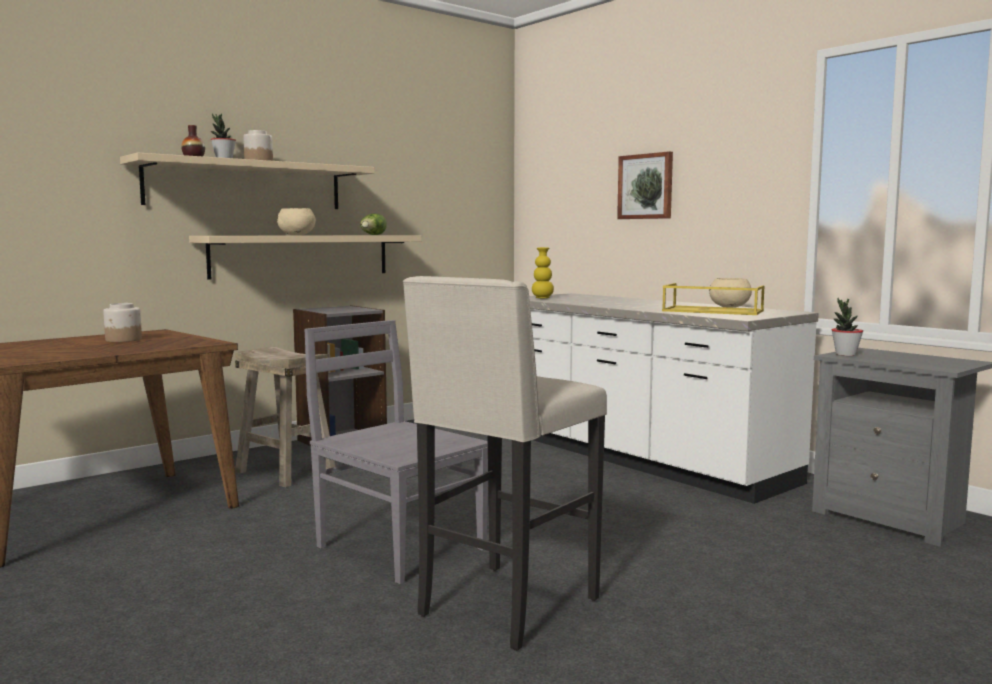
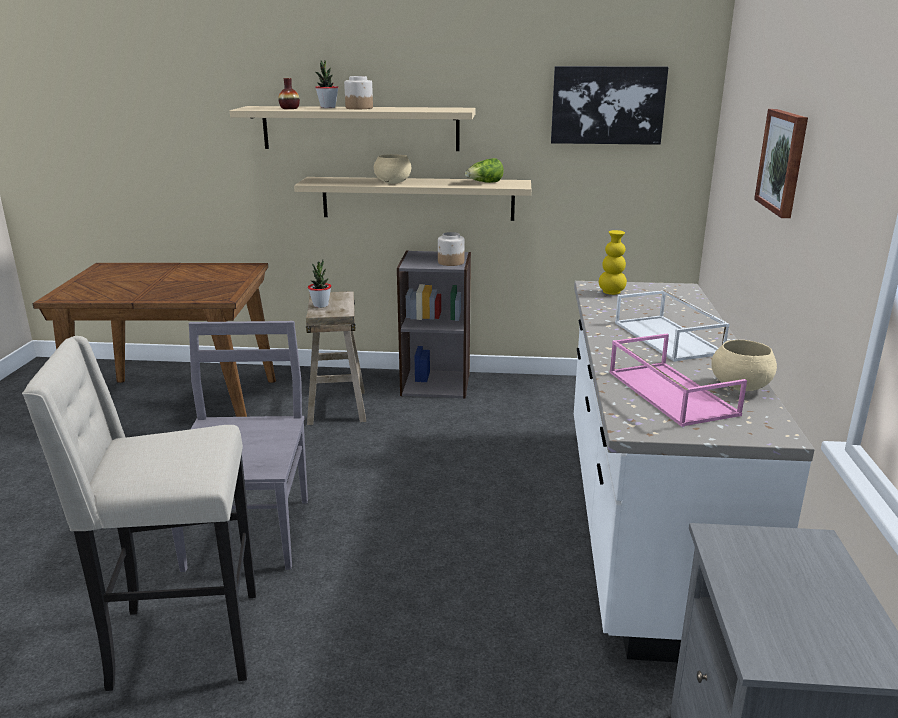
camera: 45 degrees right, 15 degrees up
jar [103,303,142,342] -> jar moved to [438,232,465,266]
yellow tray [662,283,764,315] -> pink tray [610,334,747,427]
potted plant [832,298,863,356] -> potted plant moved to [308,260,331,308]
none -> picture [551,66,669,145]
none -> white tray [615,290,730,362]

